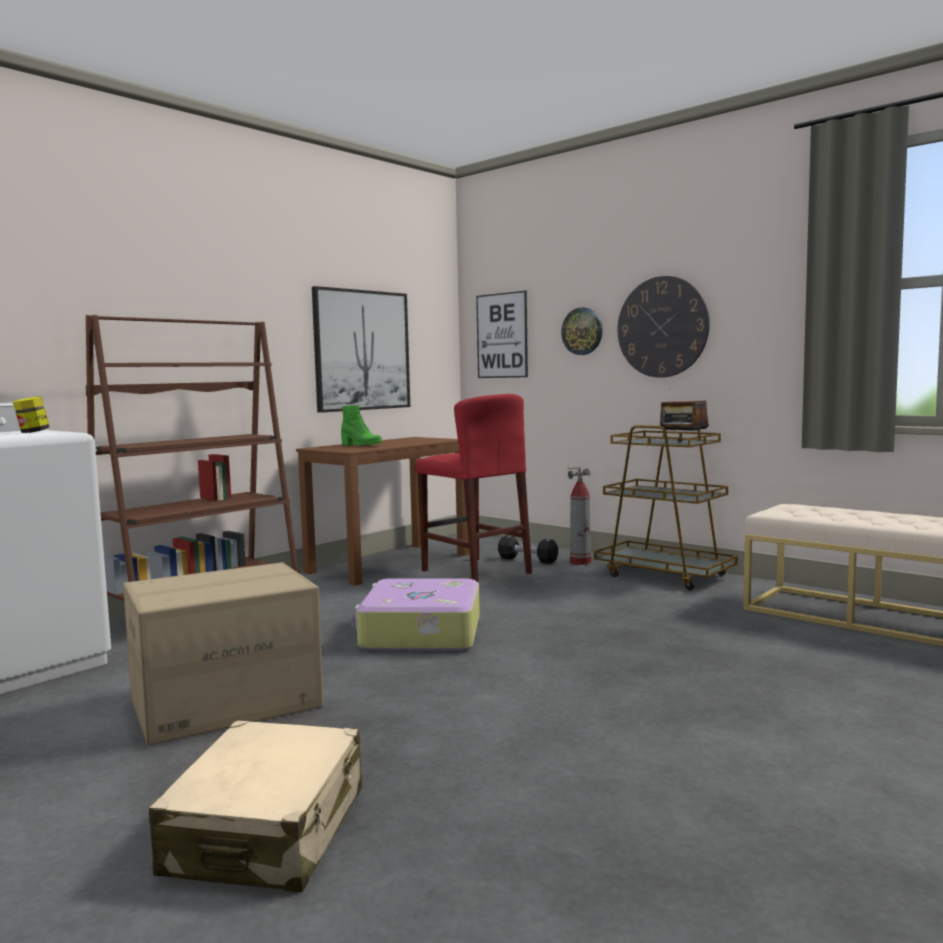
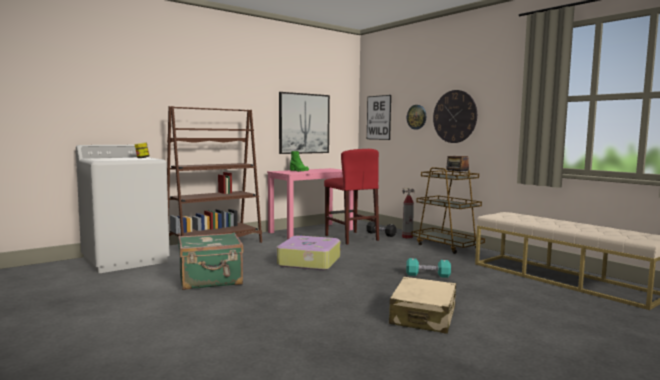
camera: 10 degrees right, 0 degrees up
cardboard box [123,562,323,745] -> green suitcase [178,232,243,290]
beige suitcase [149,721,362,892] -> beige suitcase moved to [389,277,456,334]
brown desk [296,437,469,586] -> pink desk [267,168,353,239]
none -> turquoise dumbbell [406,258,451,278]

